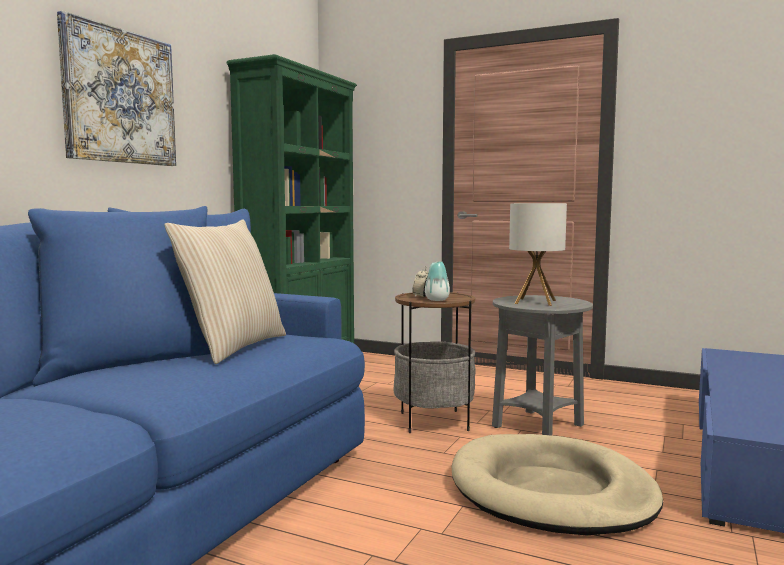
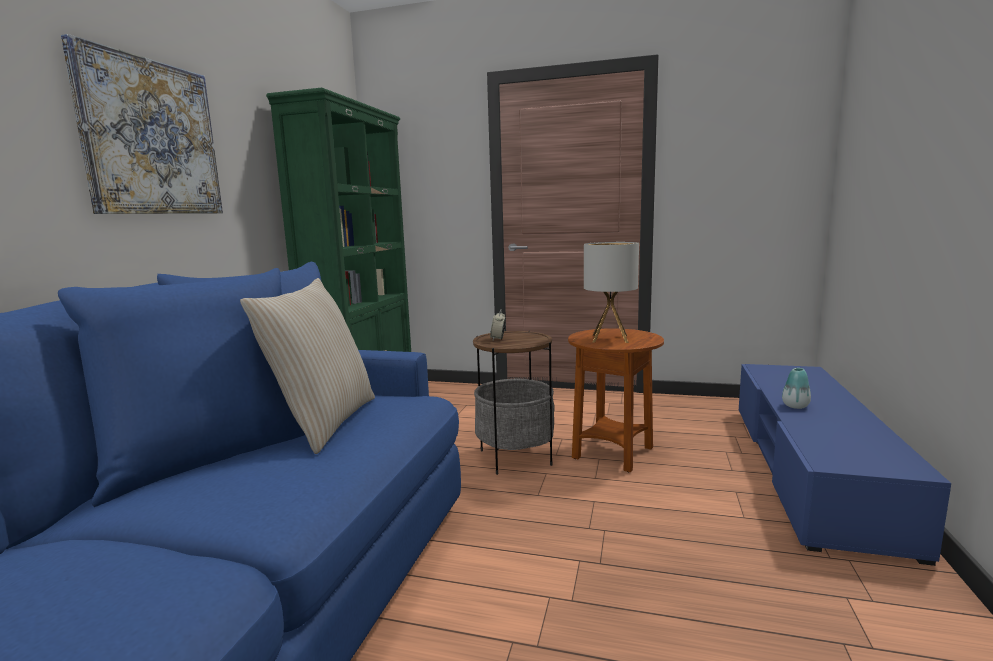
camera: 10 degrees left, 5 degrees up
vase [425,261,450,301] -> vase moved to [782,368,811,409]
beige dog bed [452,434,663,535] -> none
grey side table [492,295,593,436] -> brown side table [568,328,664,472]

